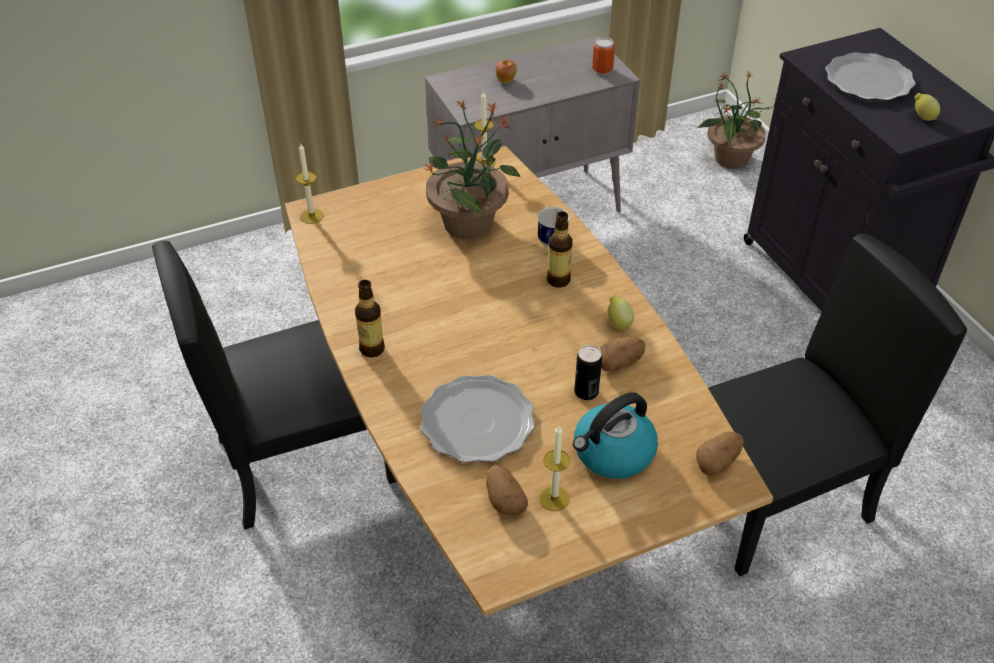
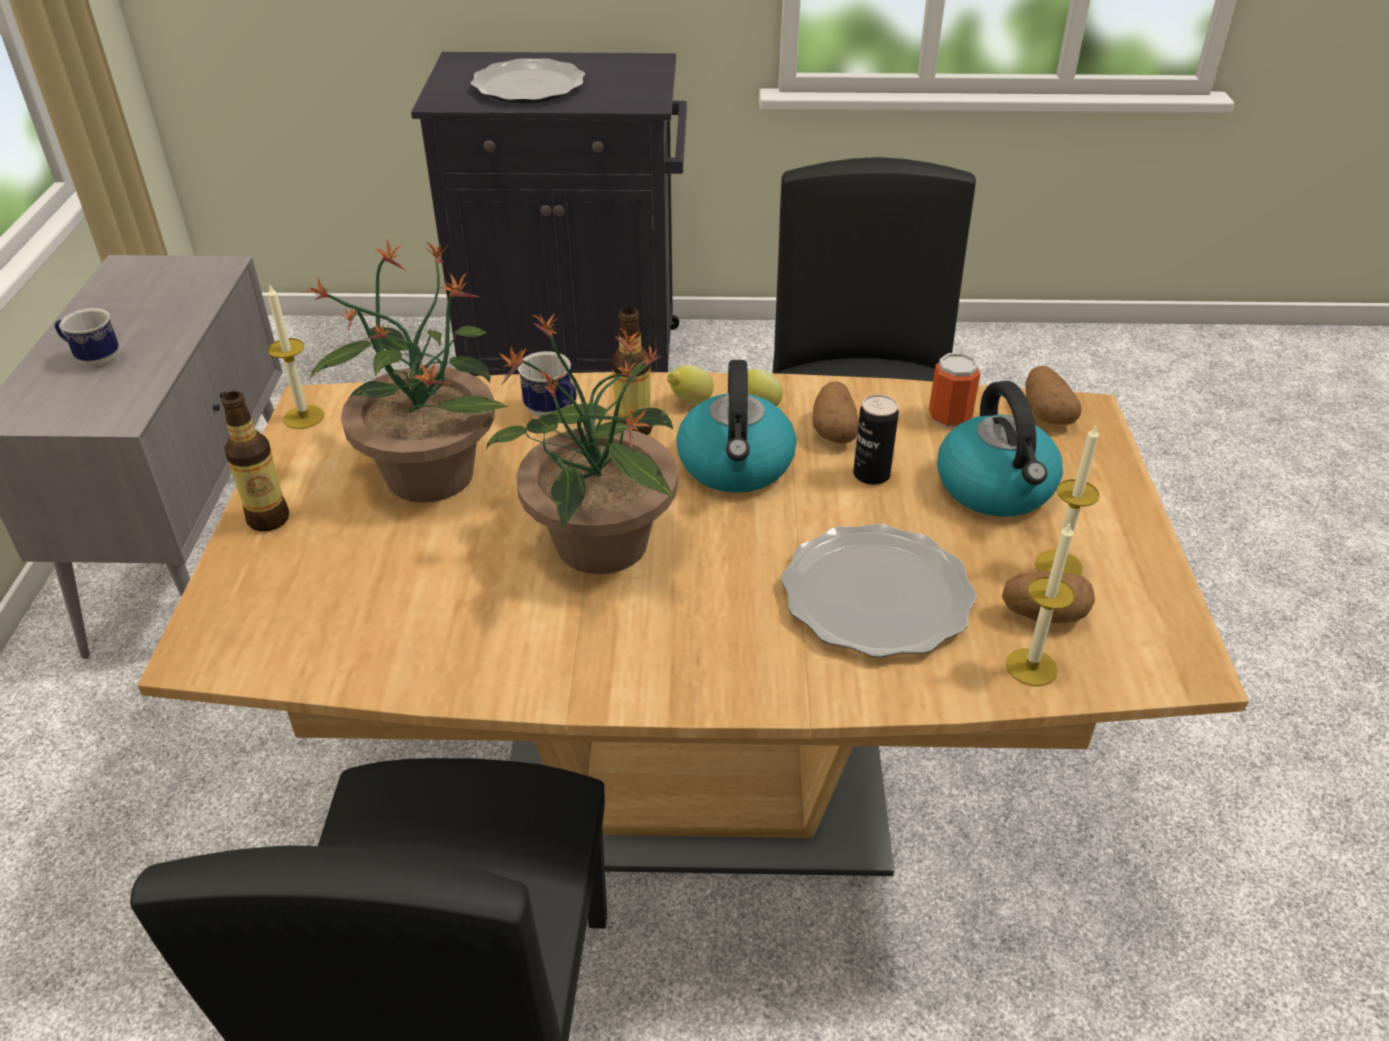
camera: 65 degrees left, 5 degrees down
candle [296,144,324,224] -> candle moved to [1006,521,1075,686]
bottle [355,280,385,357] -> bottle moved to [221,391,289,532]
apple [495,59,517,84] -> mug [54,308,119,368]
can [592,37,615,75] -> can moved to [929,353,980,428]
potted plant [696,71,777,169] -> potted plant moved to [486,312,678,574]
lemon [915,93,940,121] -> lemon moved to [667,365,714,404]
none -> kettle [676,360,796,493]

